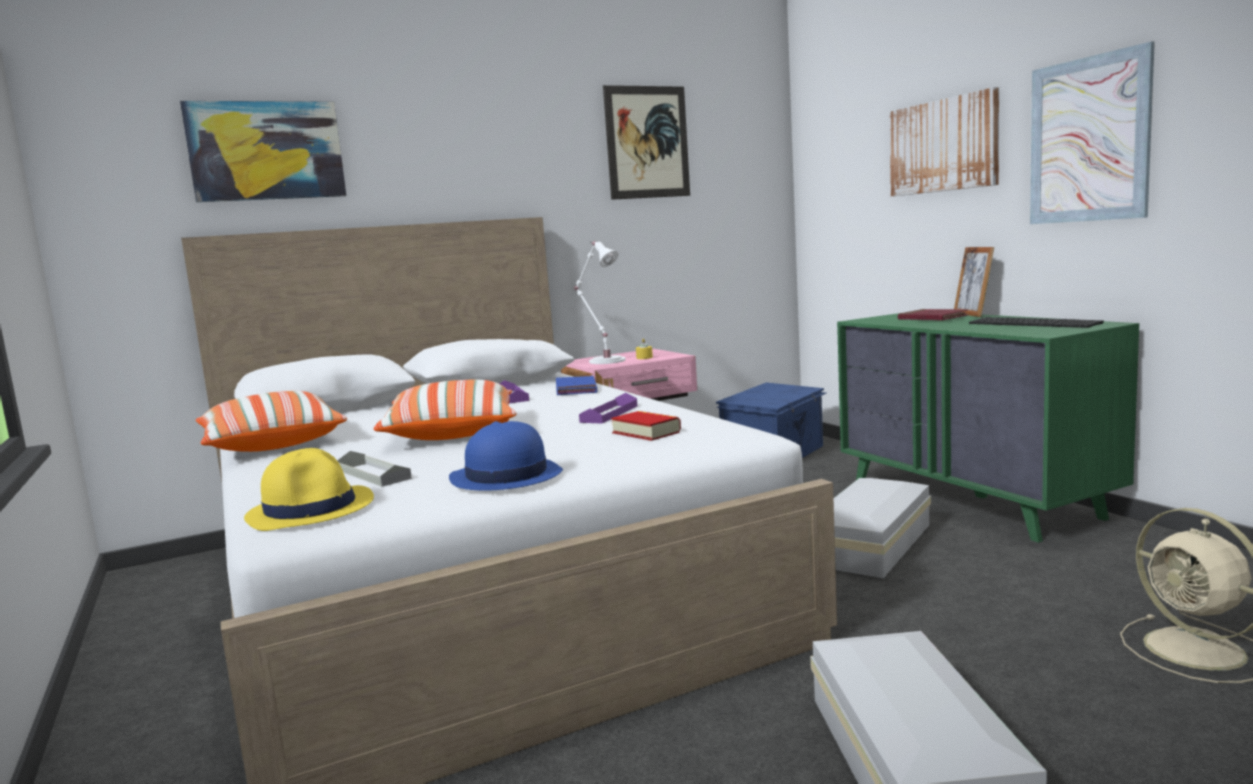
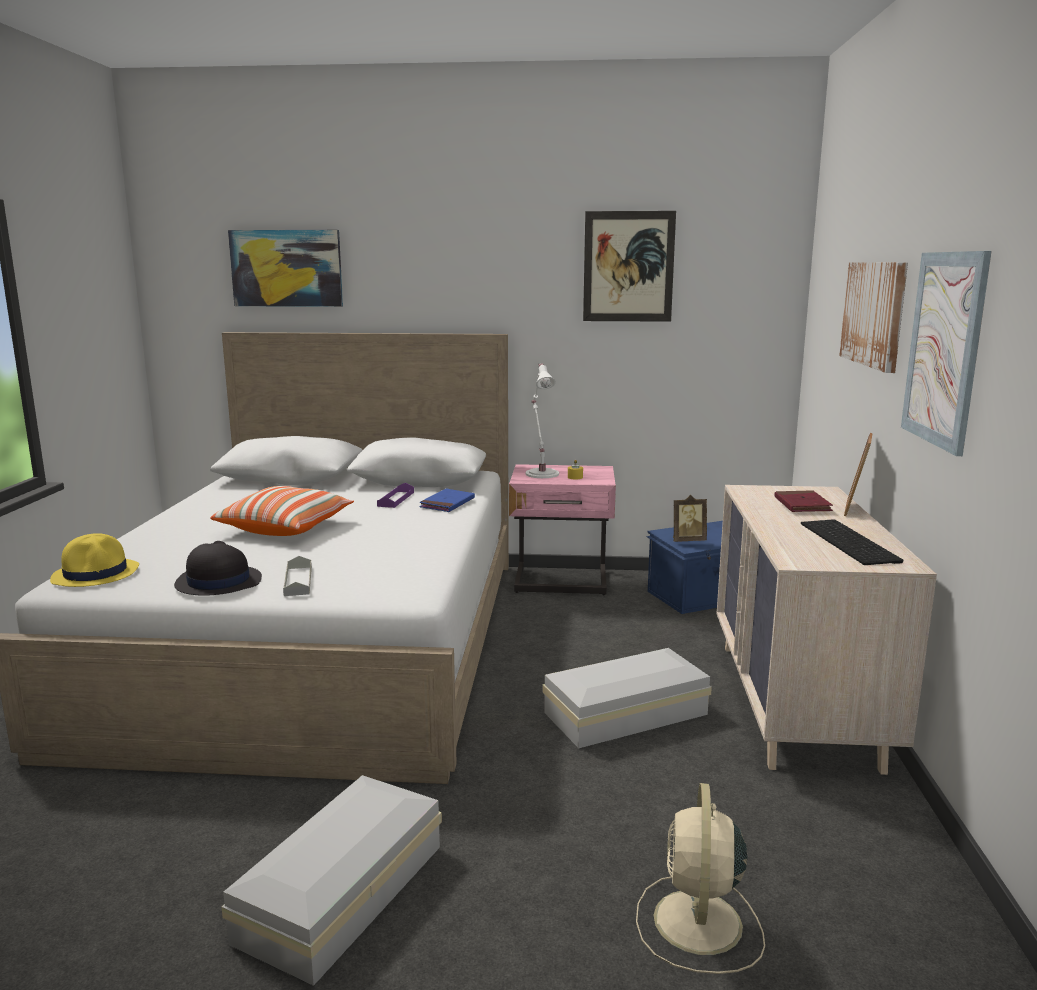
camera: 30 degrees right, 5 degrees up
pillow [196,391,347,452] -> none
grey tray [337,451,412,487] -> grey tray moved to [283,556,312,596]
blue hat [449,421,563,491] -> black hat [174,541,262,596]
purple tray [579,393,637,423] -> none
book [611,411,681,441] -> none
green dresser [837,313,1139,543] -> beige dresser [717,485,937,775]
none -> picture frame [673,495,707,542]

